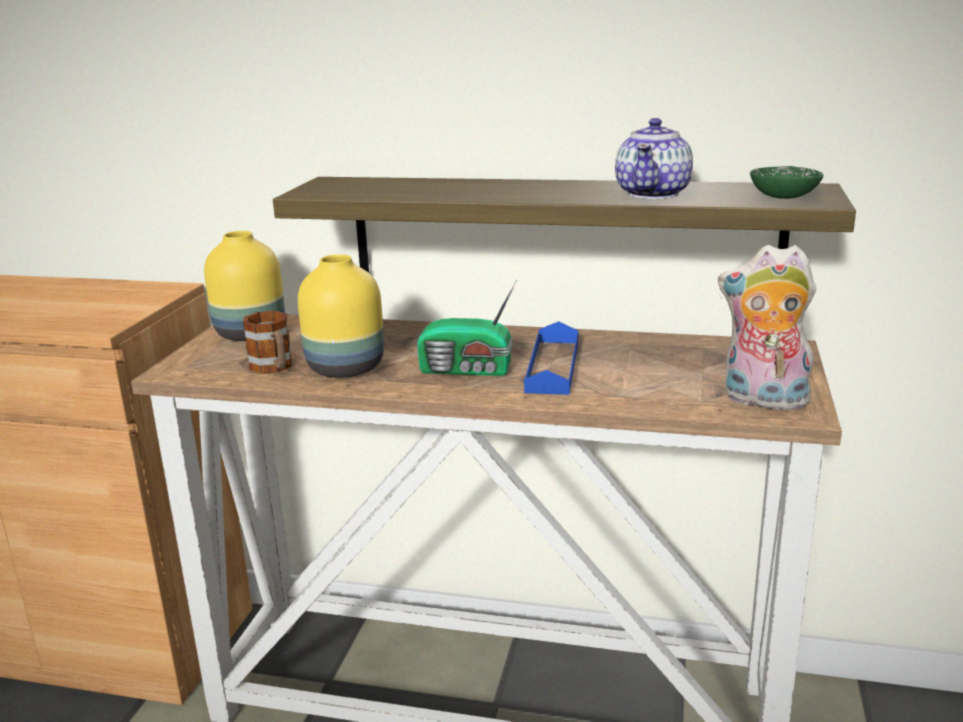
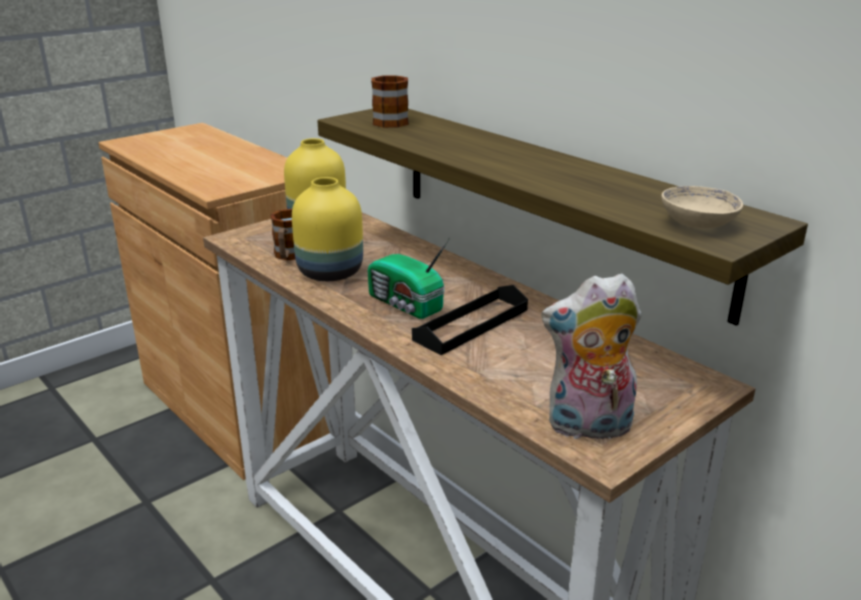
camera: 35 degrees right, 5 degrees up
blue tray [524,321,578,395] -> black tray [412,285,528,355]
teapot [615,118,693,199] -> none
plush toy [718,245,816,410] -> plush toy turned 60 degrees counterclockwise [541,273,641,444]
green bowl [750,166,824,199] -> beige bowl [661,186,743,229]
none -> mug [371,75,409,128]

